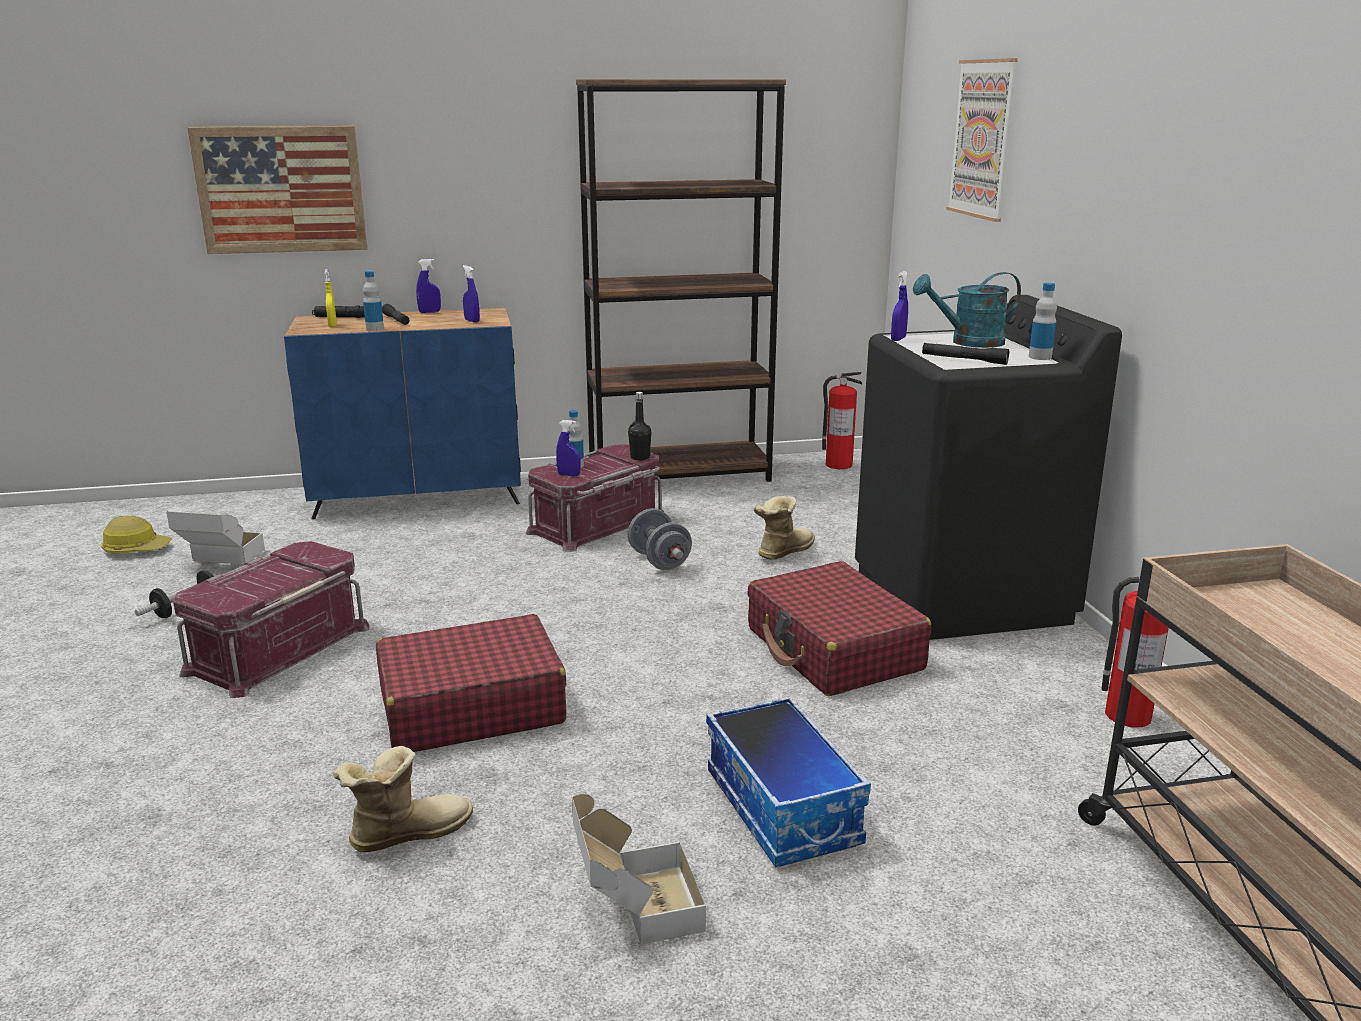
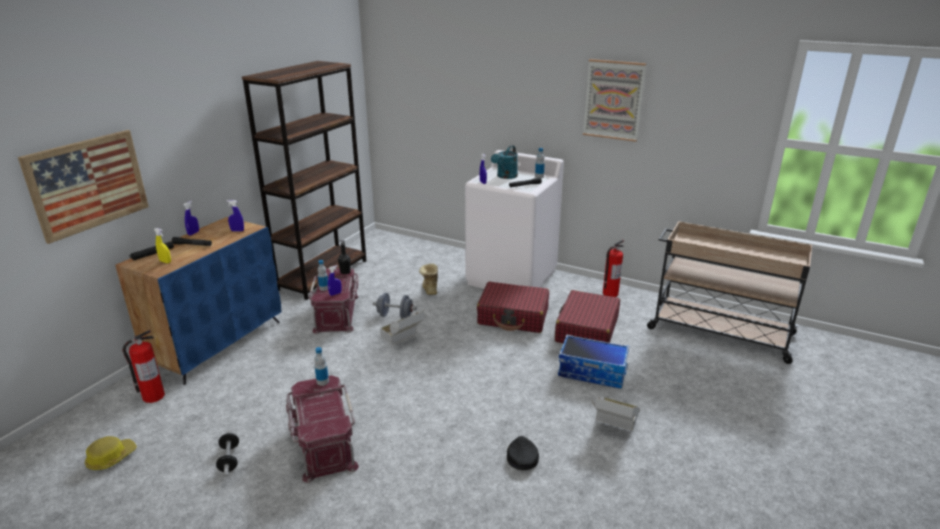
camera: 50 degrees left, 5 degrees up
cardboard box [167,511,265,565] -> cardboard box moved to [380,310,424,345]
boot [333,746,473,852] -> black cap [507,436,539,470]
bottle [363,271,384,331] -> bottle moved to [314,347,329,386]
red suitcase [376,614,566,752] -> red suitcase moved to [555,290,620,343]
fire extinguisher [822,372,862,469] -> fire extinguisher moved to [122,330,165,403]
black washing machine [855,295,1122,640] -> white washing machine [465,150,564,289]
picture [946,58,1018,222] -> picture moved to [583,59,646,142]

